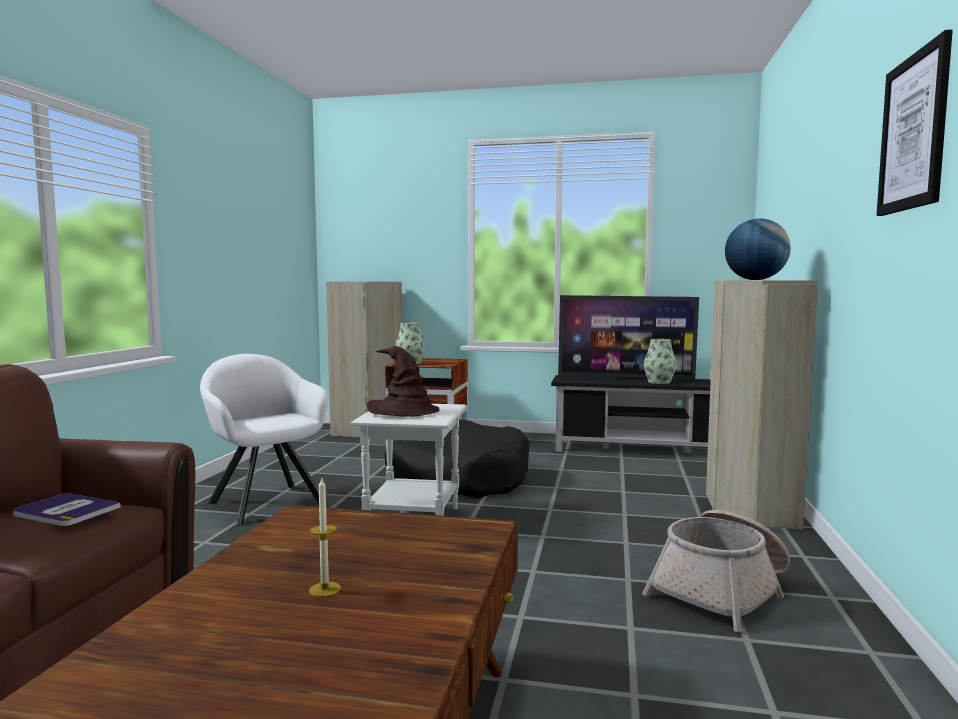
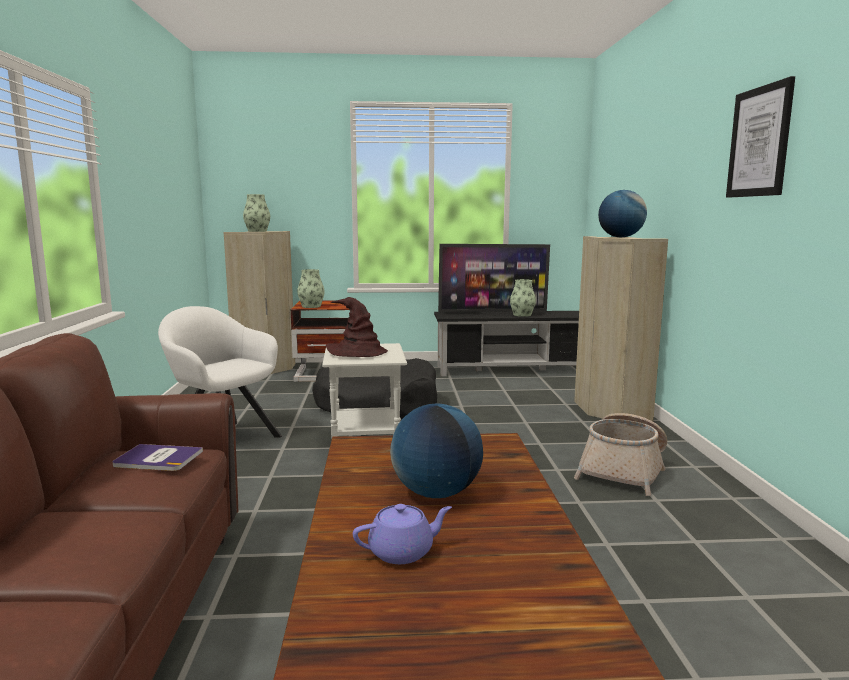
camera: 15 degrees left, 5 degrees up
candle [309,478,341,597] -> globe [390,403,483,498]
none -> vase [243,194,270,232]
none -> purple teapot [353,504,452,564]

